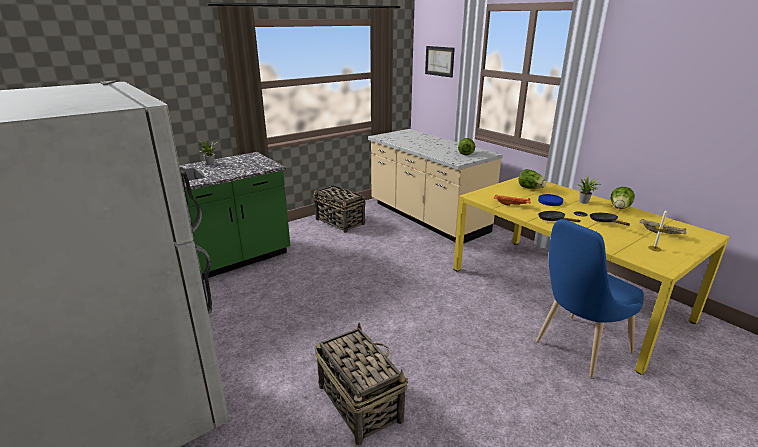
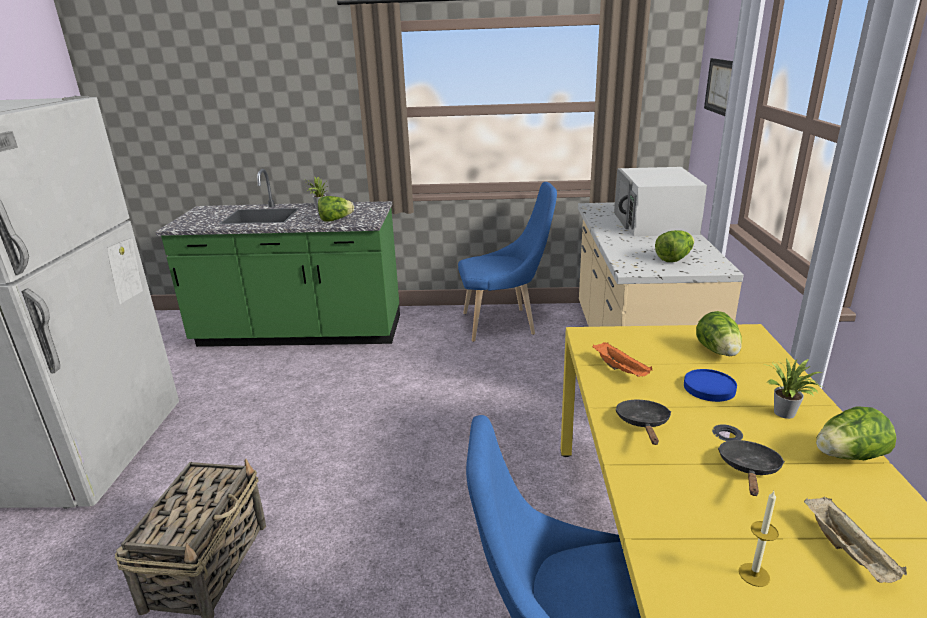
camera: 40 degrees right, 0 degrees up
basket [313,185,366,233] -> blue chair [458,182,557,342]
none -> lettuce [318,196,354,222]
none -> white microwave [614,167,707,236]

